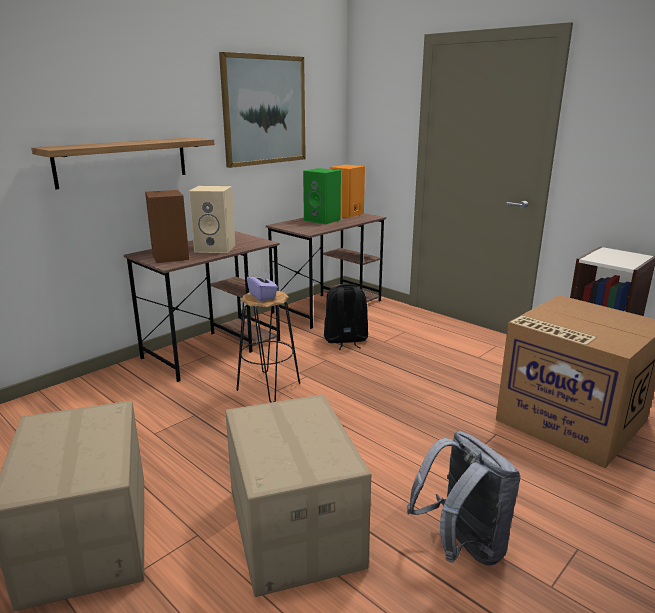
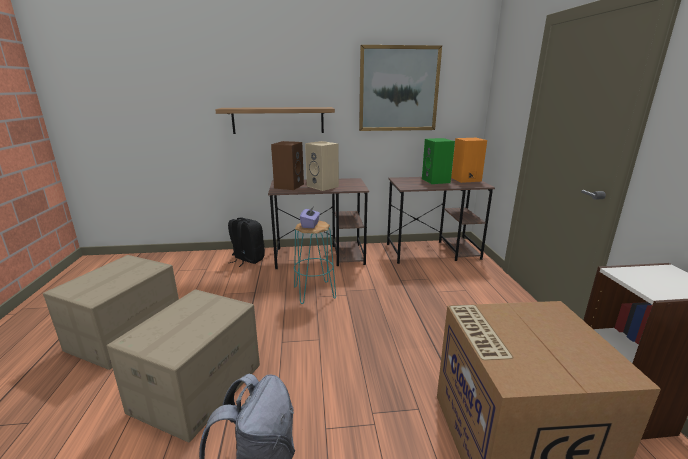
camera: 40 degrees right, 0 degrees up
black stool [236,291,300,403] -> turquoise stool [294,221,336,304]
black backpack [324,284,368,350] -> black backpack moved to [228,218,265,267]

